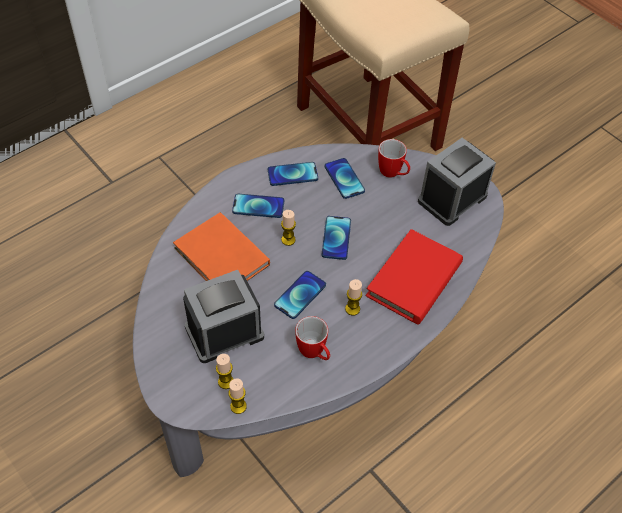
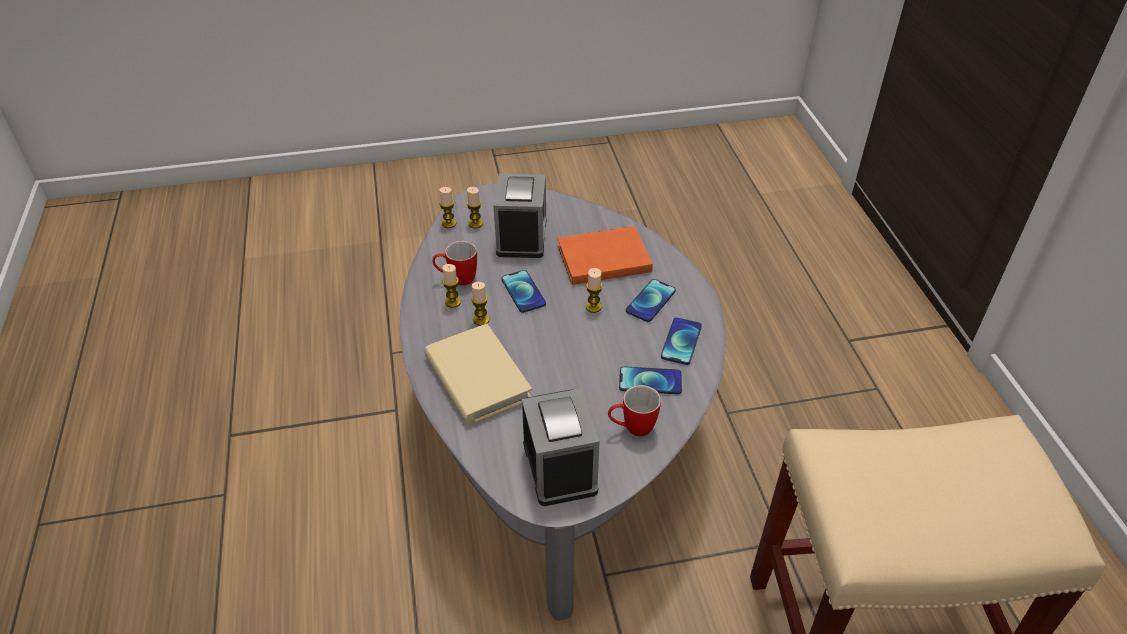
camera: 120 degrees right, 10 degrees down
phone [322,216,351,260] -> none
red book [366,229,463,325] -> beige book [424,324,532,425]
none -> candle [442,264,461,308]

